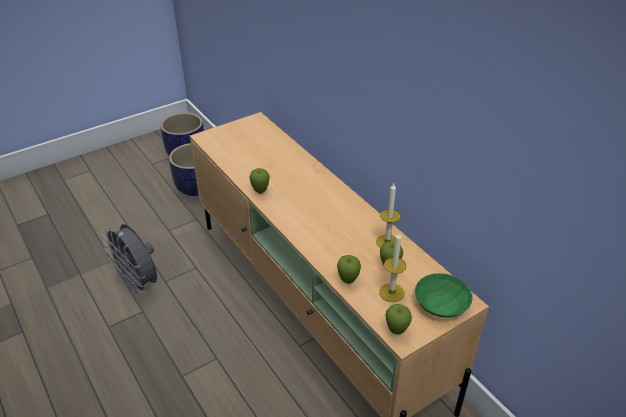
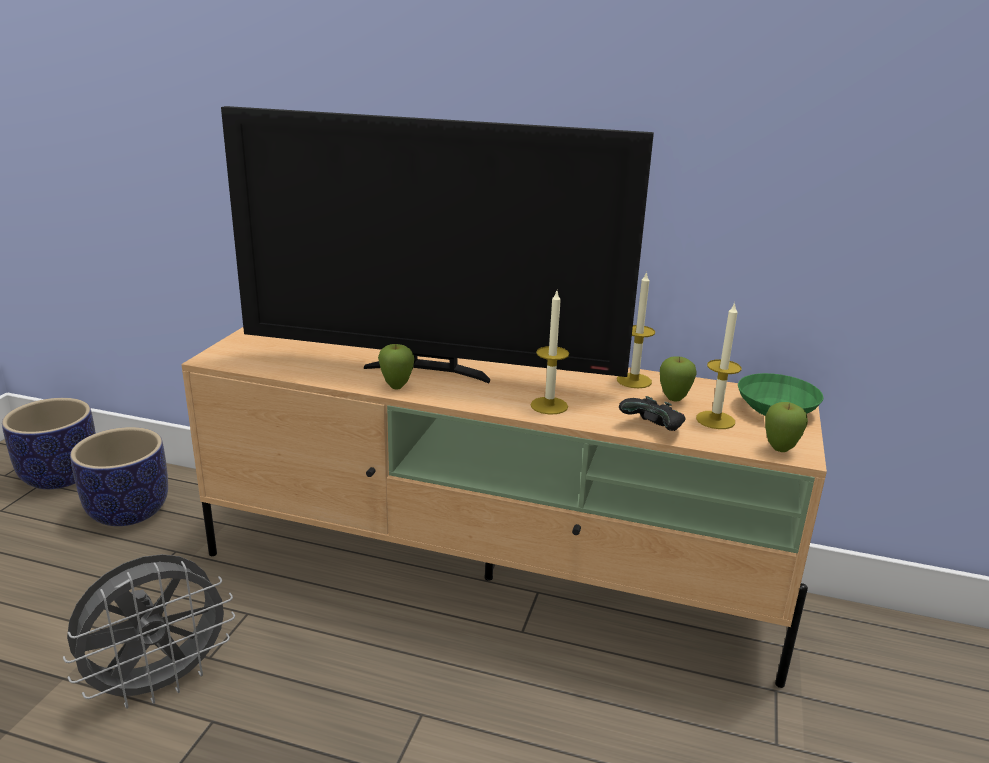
camera: 40 degrees left, 15 degrees down
grey fan [101,224,157,295] -> grey fan turned 45 degrees counterclockwise [63,554,235,709]
apple [337,255,361,284] -> black game controller [619,396,686,431]
none -> television [221,106,654,384]
none -> candle [530,291,569,415]

